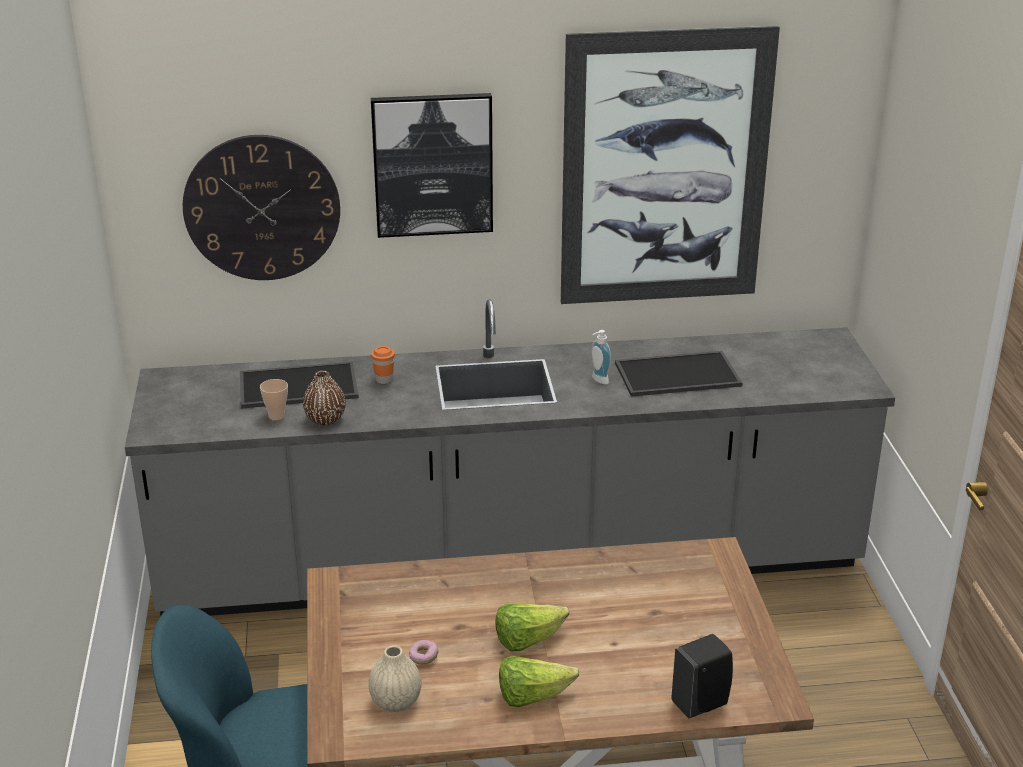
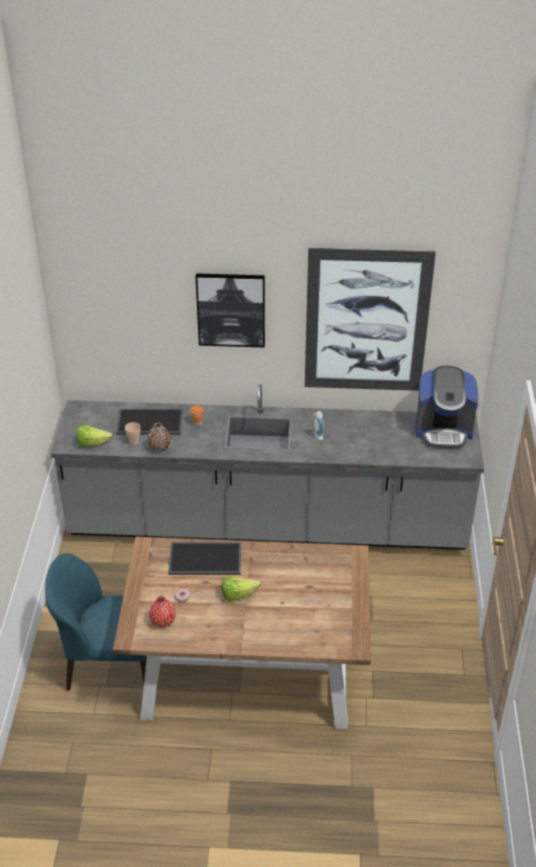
camera: 10 degrees right, 10 degrees up
wall clock [183,135,340,280] -> none
beige vase [368,645,422,712] -> red vase [149,596,176,628]
lettuce [499,656,579,707] -> lettuce moved to [76,425,113,447]
tray [615,351,743,397] -> tray moved to [168,542,241,575]
black soap dispenser [671,634,733,719] -> none
none -> coffee machine [415,366,478,448]

